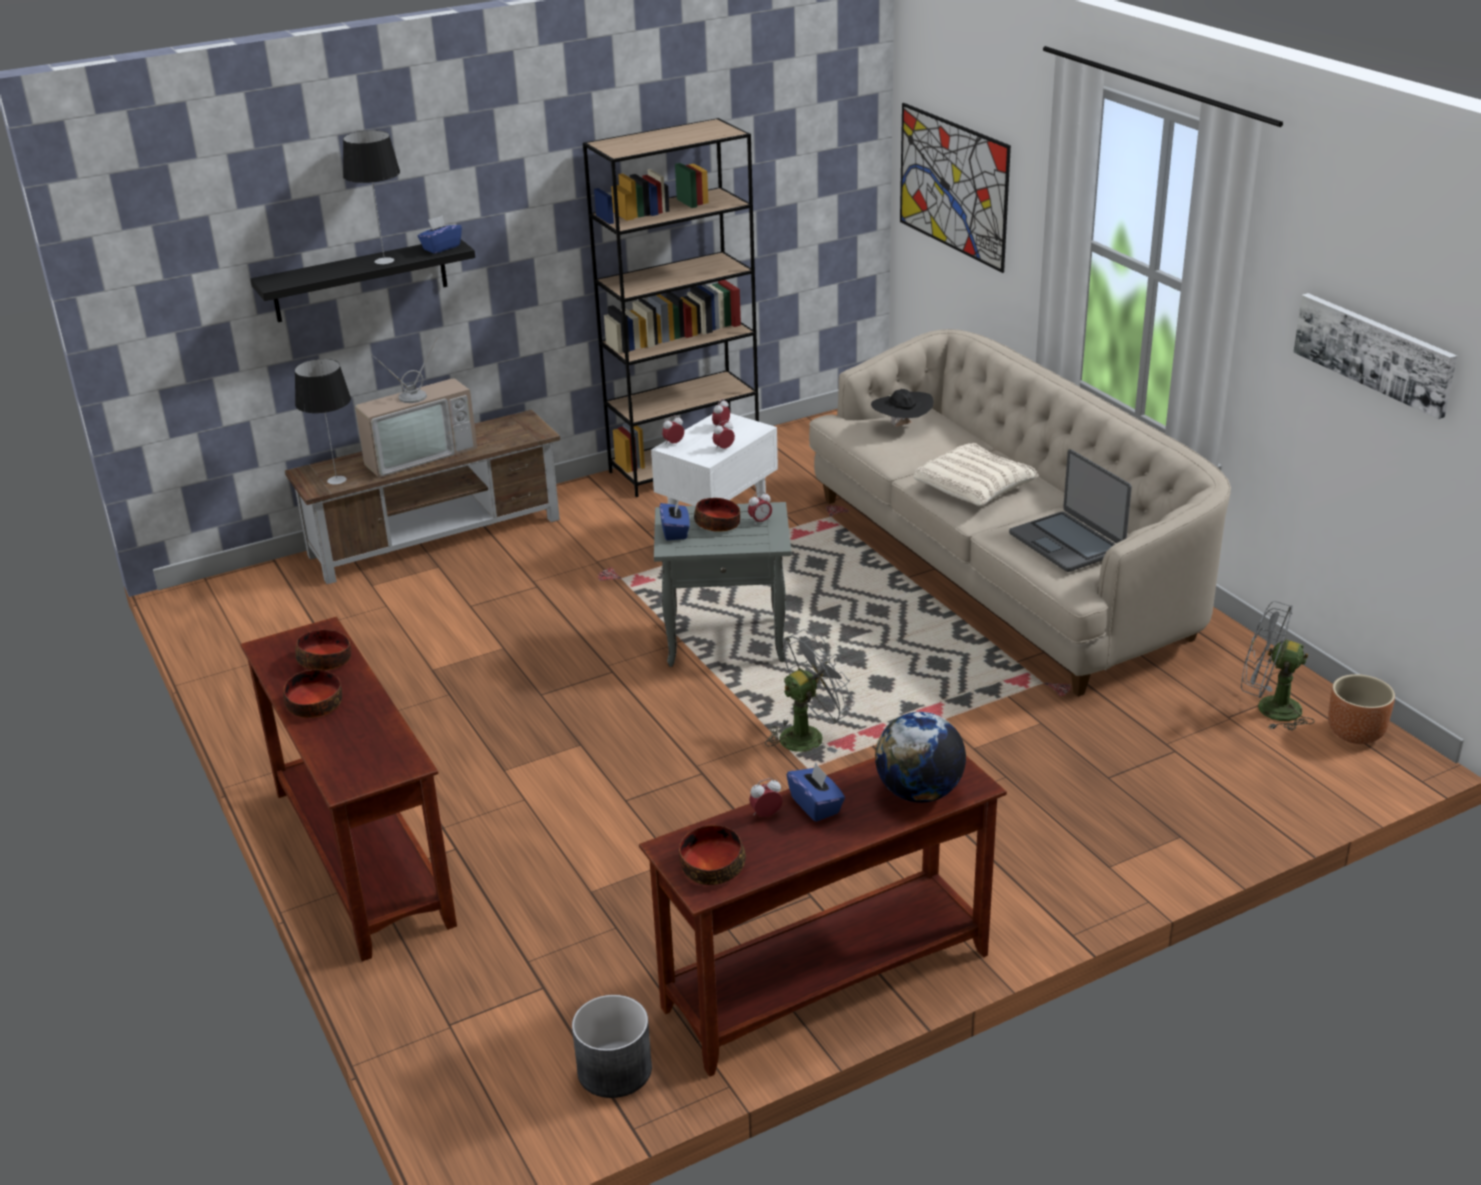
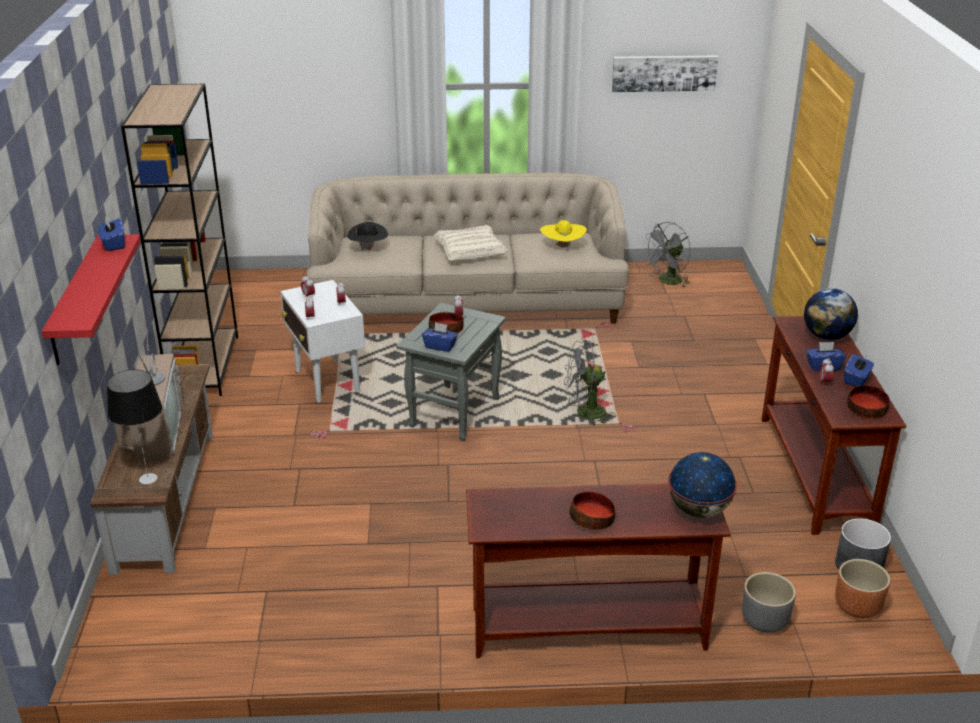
camera: 65 degrees left, 0 degrees up
black shelf [250,240,475,322] -> red shelf [42,234,141,365]
bowl [295,630,351,670] -> none
table lamp [343,130,400,264] -> none
grey fan [765,629,855,753] -> grey fan turned 90 degrees counterclockwise [564,341,615,425]
picture [900,103,1011,273] -> none
laptop [1009,449,1132,572] -> yellow hat [540,220,587,249]
brown planter [1328,674,1395,744] -> brown planter moved to [835,559,890,618]
none -> globe [668,452,737,518]
none -> grey planter [742,572,796,633]
none -> blue tissue box [844,354,874,386]

